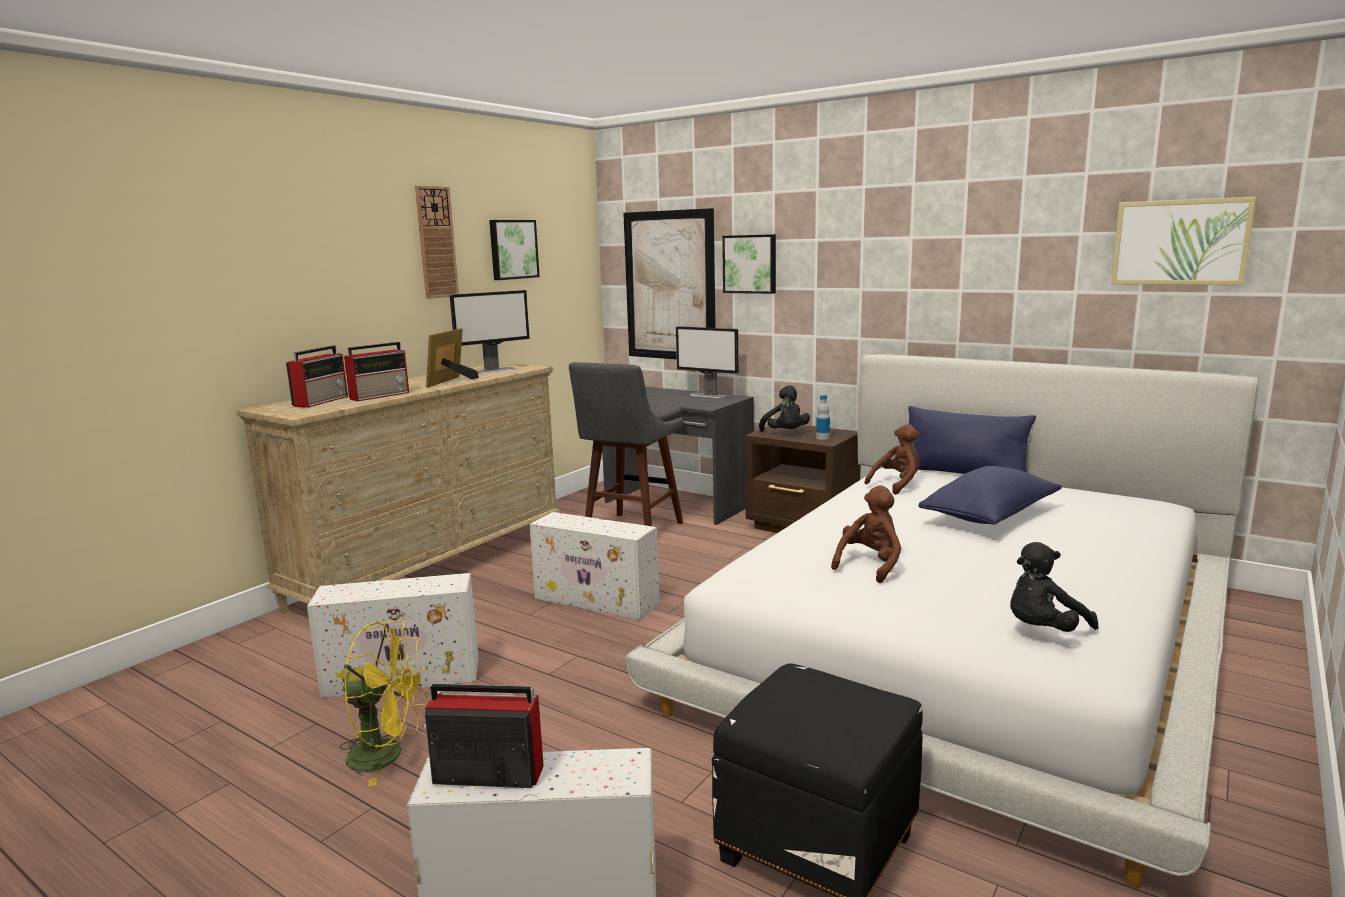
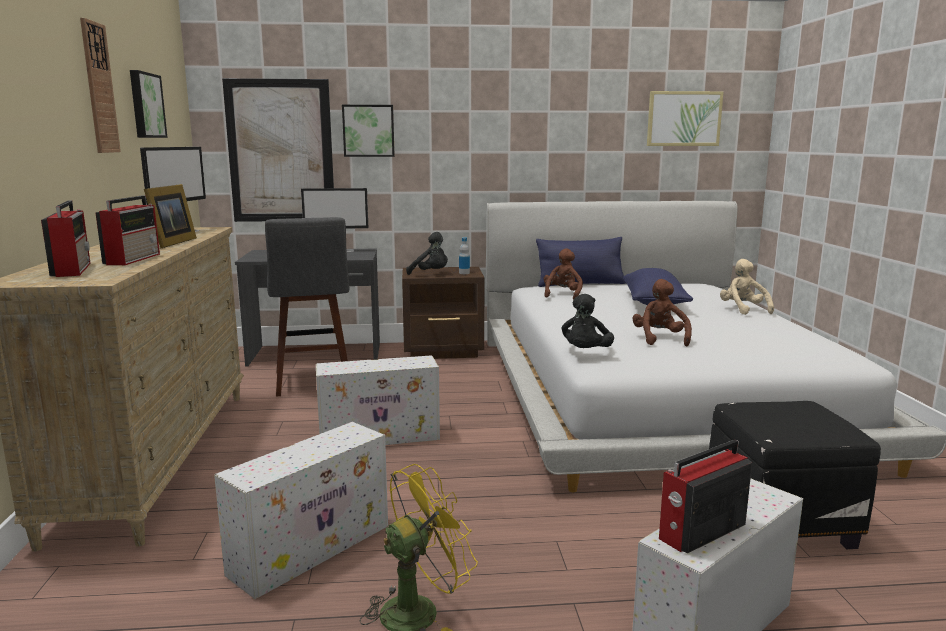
camera: 40 degrees left, 0 degrees up
picture frame [426,328,479,387] -> picture frame turned 150 degrees counterclockwise [144,184,197,248]
black plush toy [1010,542,1098,632] -> black plush toy moved to [562,294,614,348]
none -> beige plush toy [720,259,774,315]

